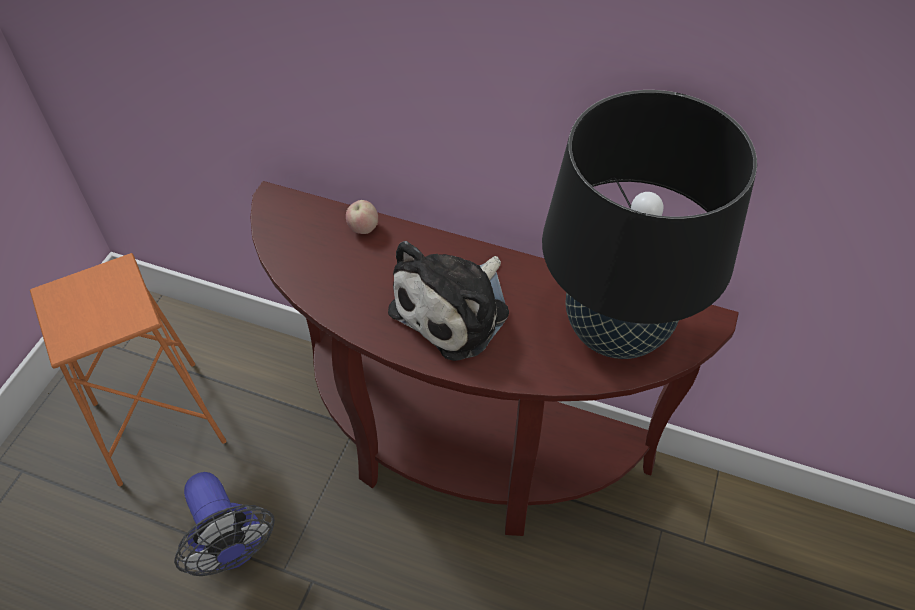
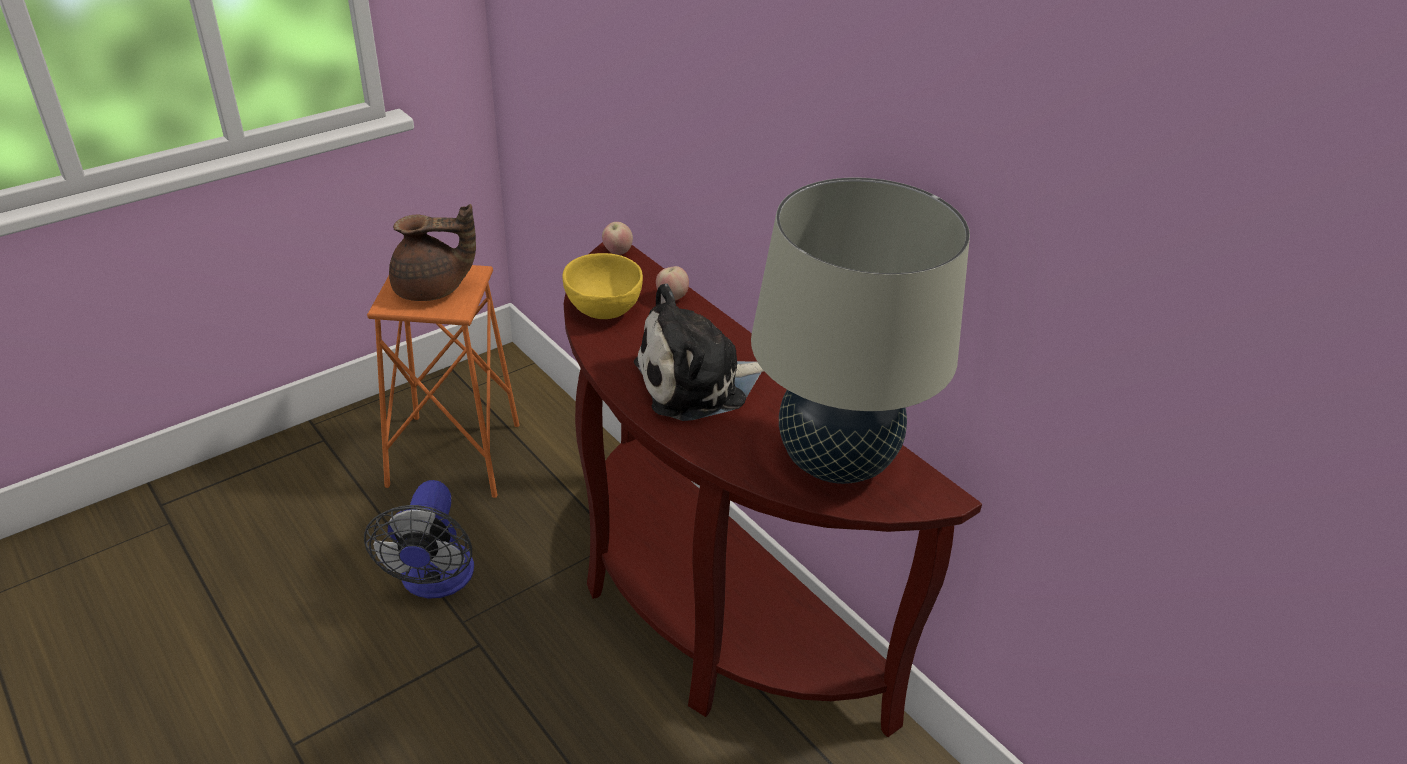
camera: 30 degrees right, 15 degrees down
black table lamp [542,90,757,359] -> beige table lamp [751,178,970,484]
none -> brown teapot [389,204,476,301]
none -> yellow bowl [562,253,643,319]
none -> apple [602,222,633,255]

